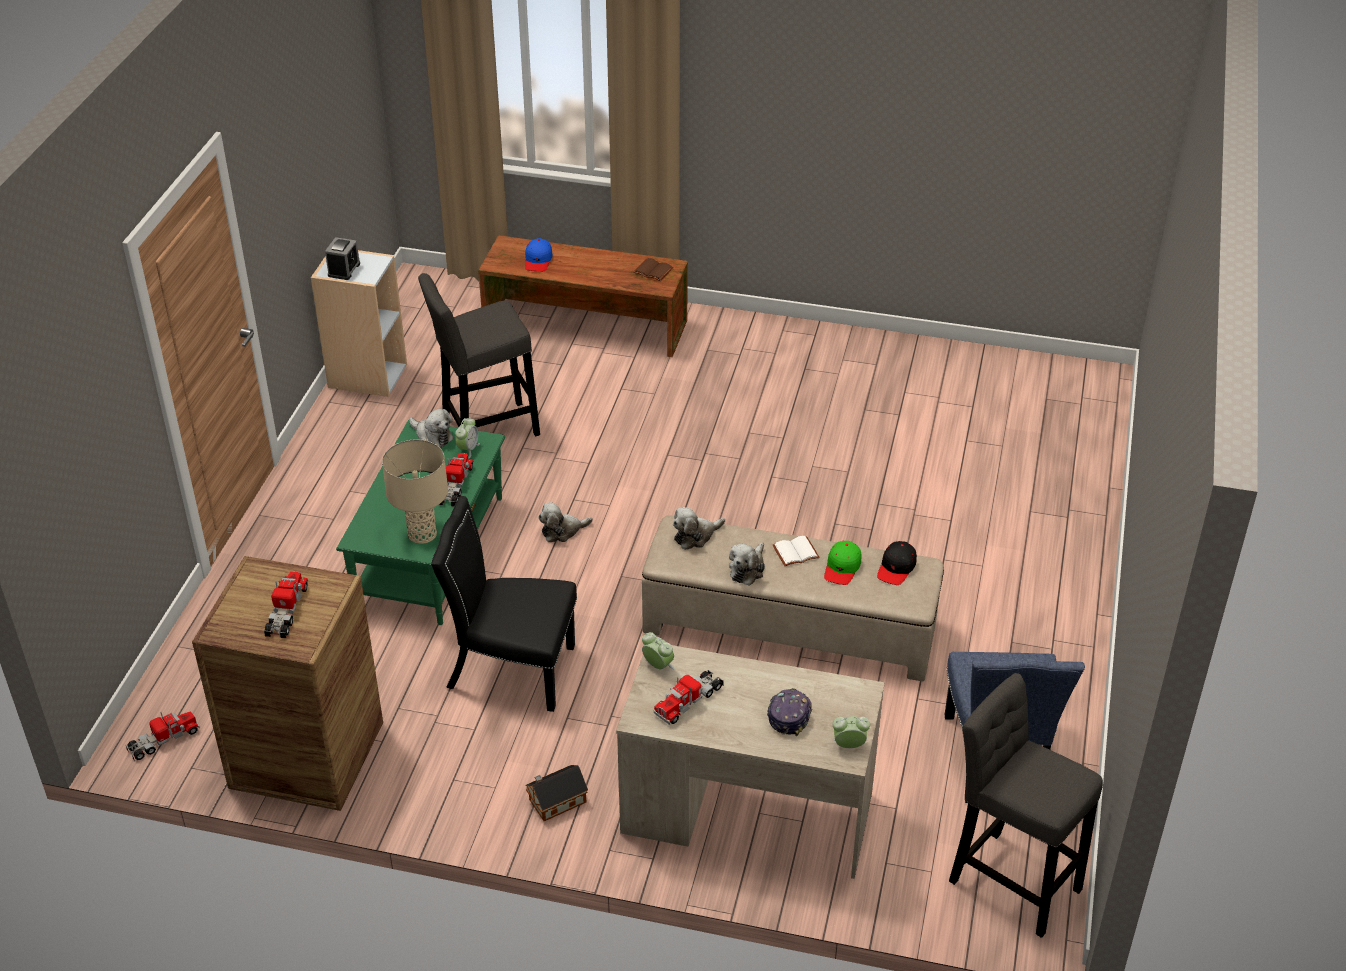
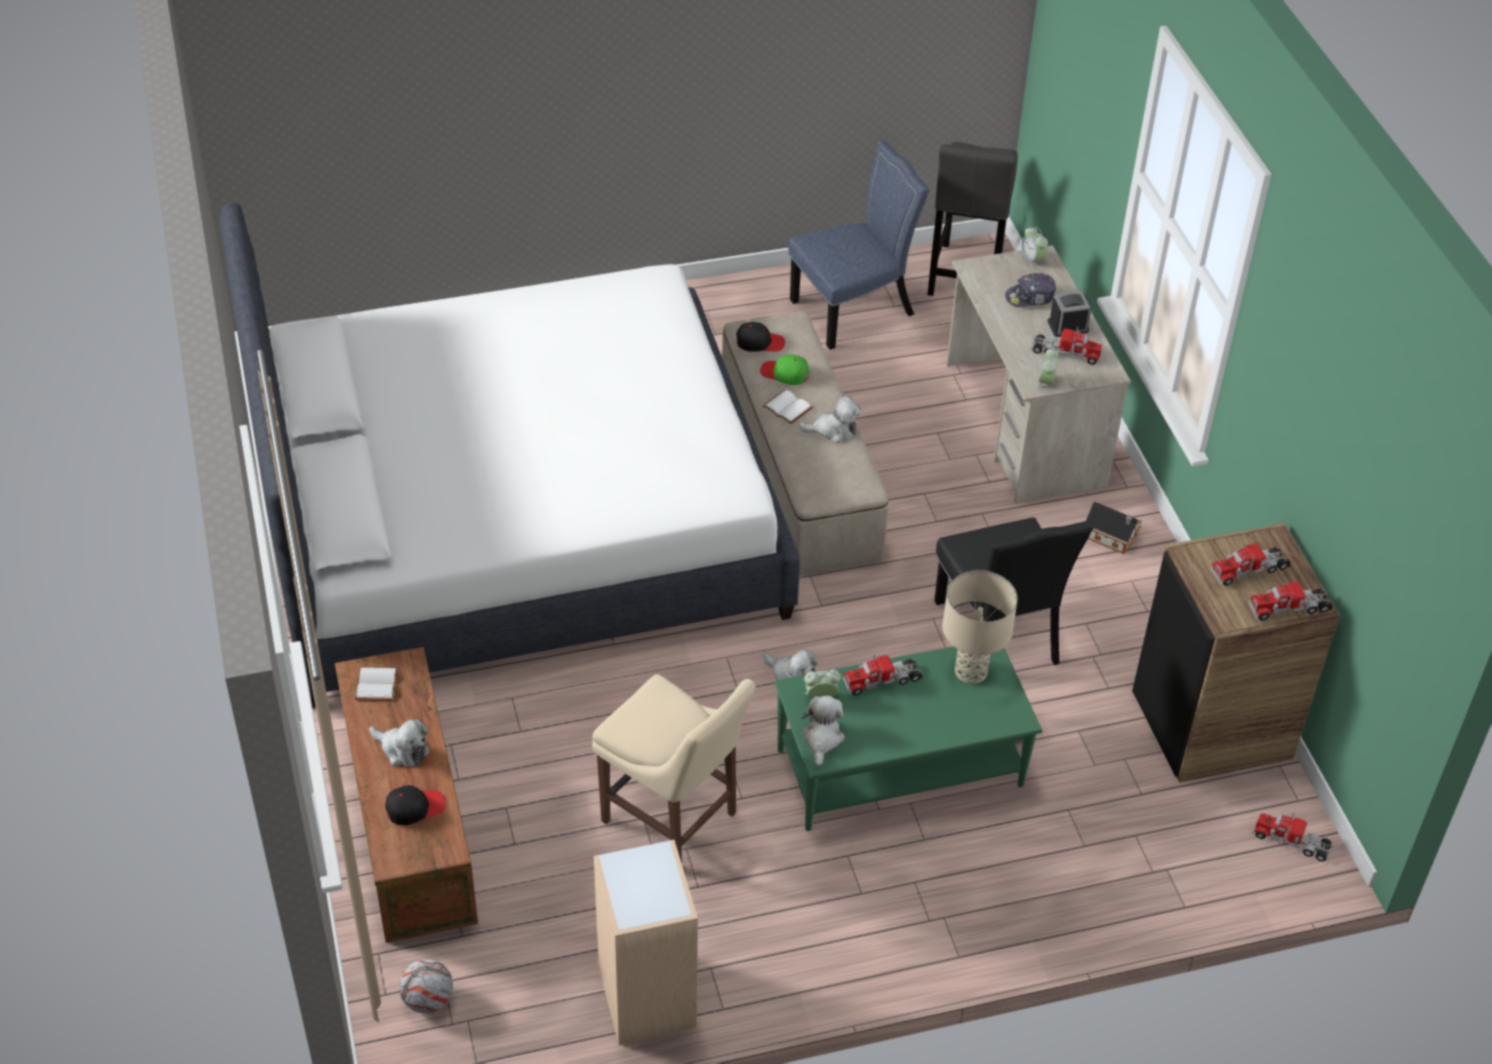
camera: 120 degrees left, 5 degrees up
alarm clock [325,237,360,280] -> alarm clock moved to [1047,291,1091,337]
grey stool [418,273,540,437] -> beige chair [592,674,755,863]
blue cap [525,238,553,271] -> black cap [385,785,446,825]
brown book [633,258,673,281] -> white book [355,667,398,701]
plush toy [673,507,725,550] -> plush toy moved to [369,719,430,767]
green cap [824,541,861,585] -> green cap turned 150 degrees counterclockwise [760,354,809,385]
none -> white bed [219,202,800,708]
none -> football [399,959,453,1014]
none -> toy truck [1248,579,1333,620]

